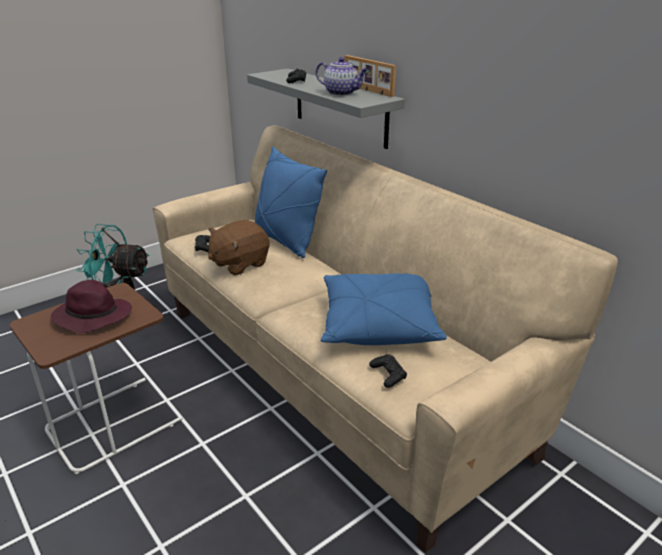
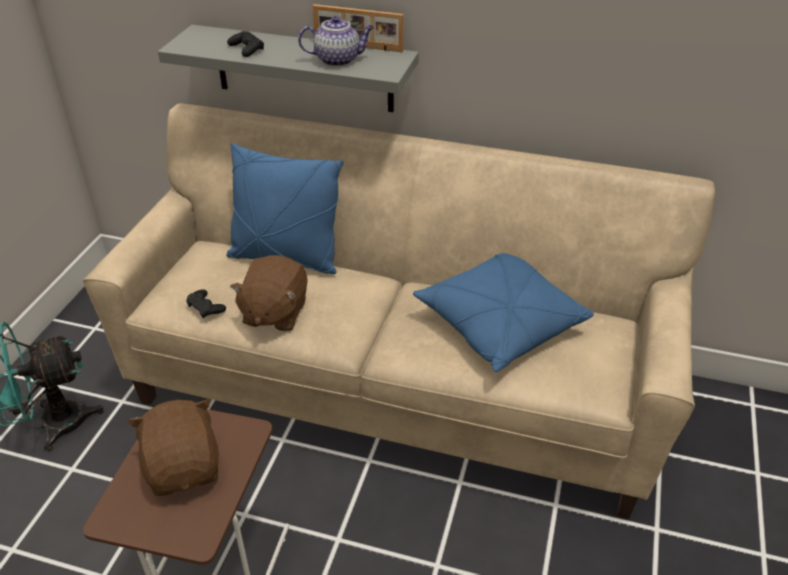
camera: 35 degrees left, 10 degrees up
purple hat [51,280,132,333] -> brown plush toy [127,399,219,496]
black game controller [369,354,407,388] -> none

